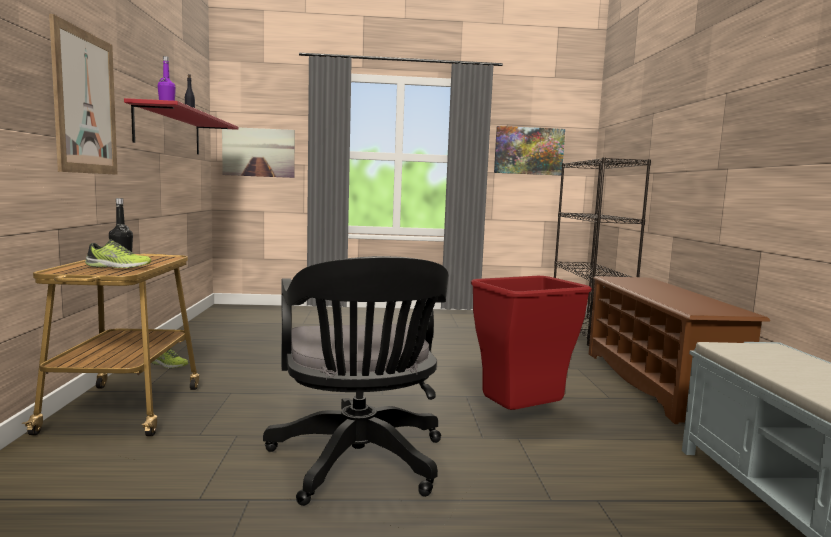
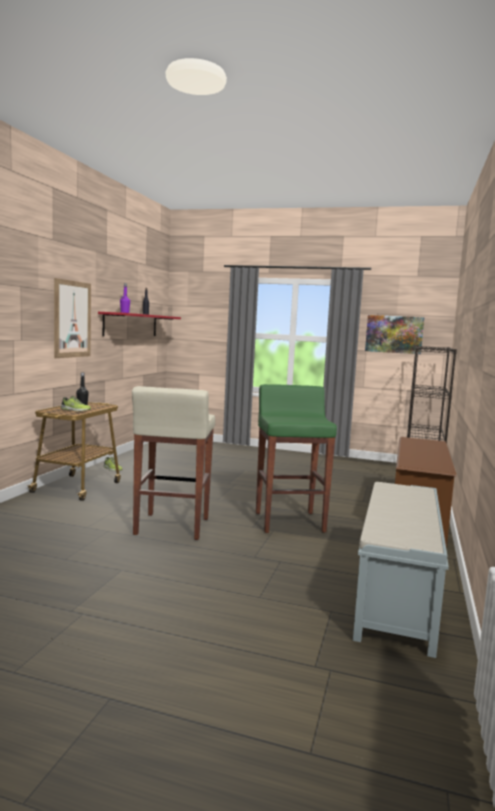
camera: 20 degrees right, 0 degrees up
picture [222,127,295,178] -> none
black office chair [263,256,449,506] -> beige stool [132,386,215,540]
red trash can [471,276,592,410] -> green stool [256,384,337,533]

